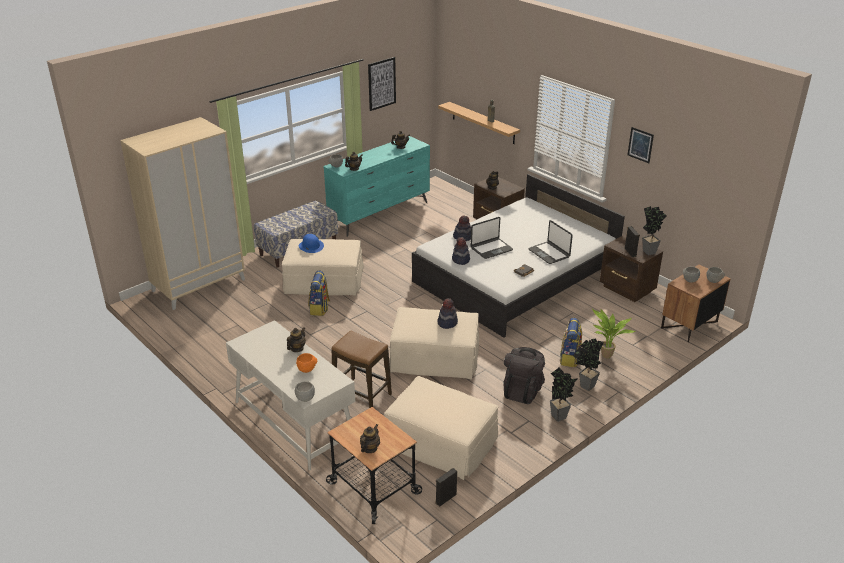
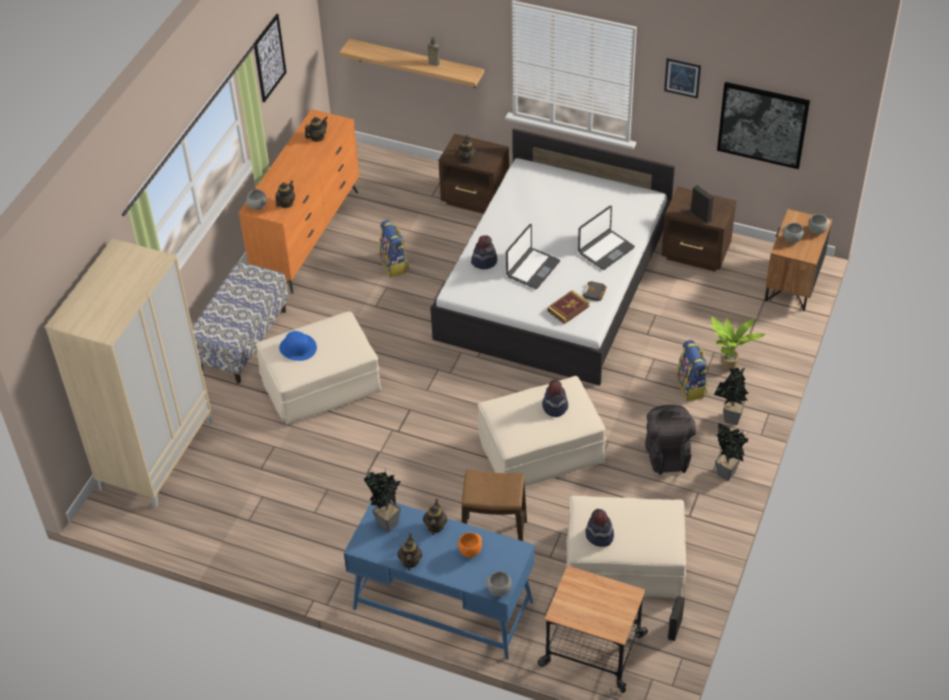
camera: 25 degrees left, 15 degrees up
white desk [226,320,355,470] -> blue desk [344,501,535,660]
backpack [309,271,331,316] -> backpack moved to [379,220,409,277]
turquoise dresser [323,136,430,237] -> orange dresser [238,109,360,294]
teapot [360,424,380,453] -> teapot moved to [397,534,423,571]
hat [452,237,470,265] -> hat moved to [585,509,614,547]
laptop [528,220,573,264] -> laptop turned 75 degrees counterclockwise [578,206,635,270]
potted plant [642,206,667,255] -> potted plant moved to [364,471,401,532]
none -> book [548,290,589,324]
none -> picture [717,82,810,169]

